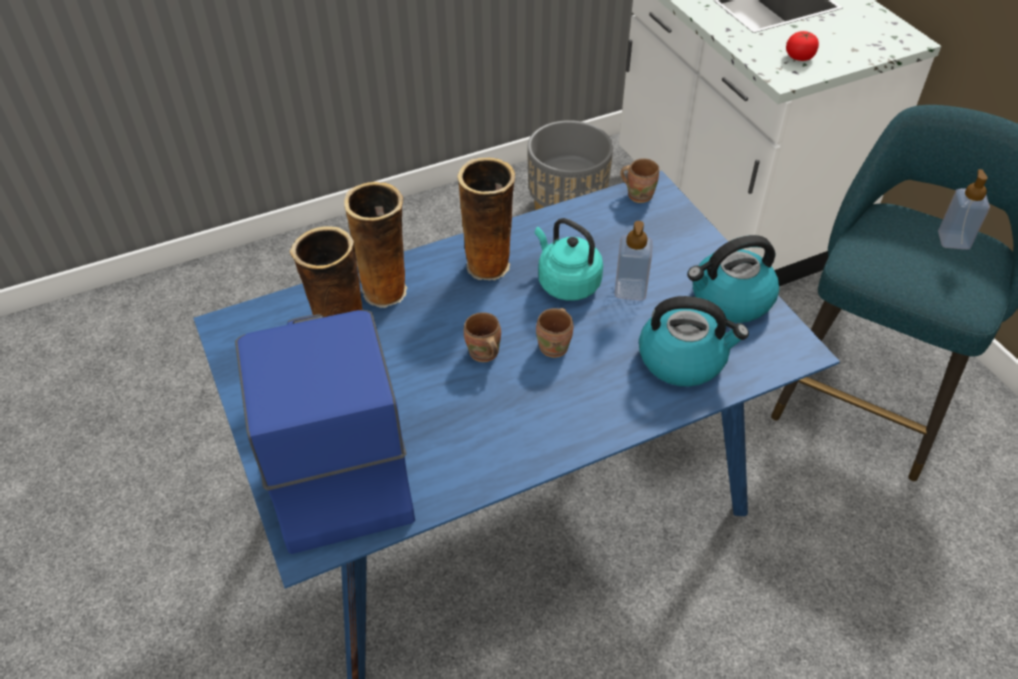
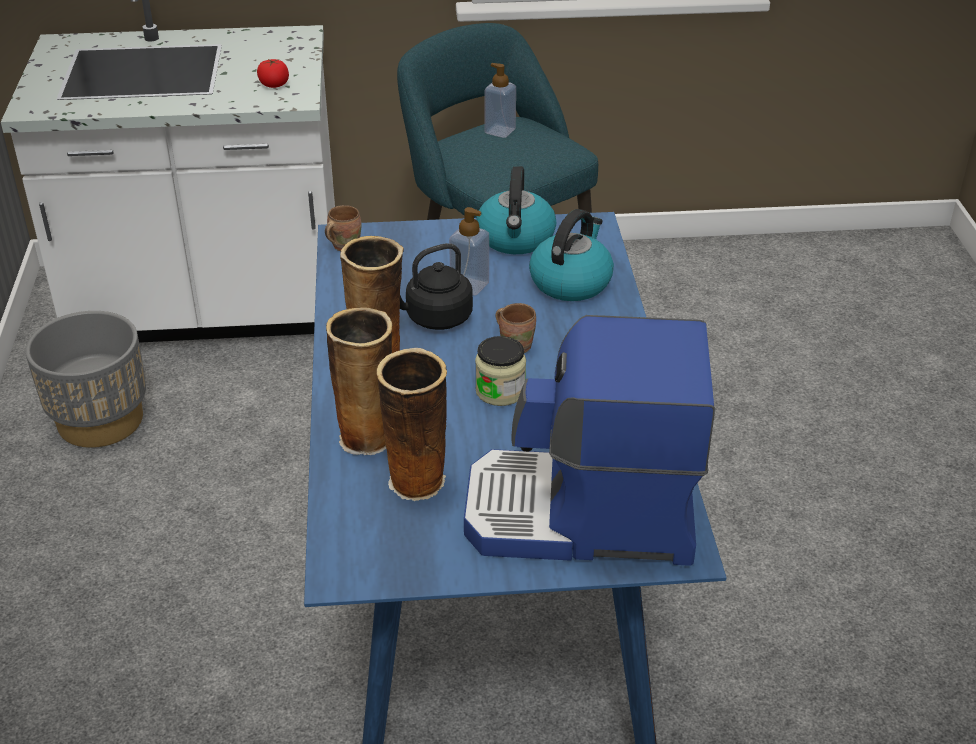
camera: 70 degrees left, 10 degrees down
brown mug [464,312,501,362] -> jar [475,336,526,406]
turquoise kettle [535,218,603,301] -> black kettle [400,243,473,330]

